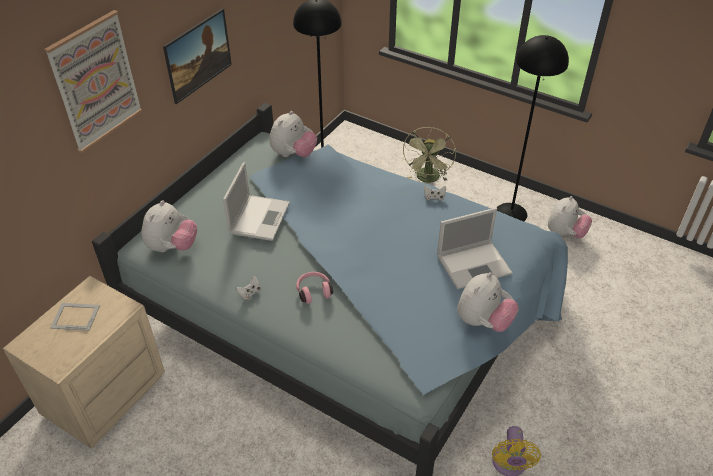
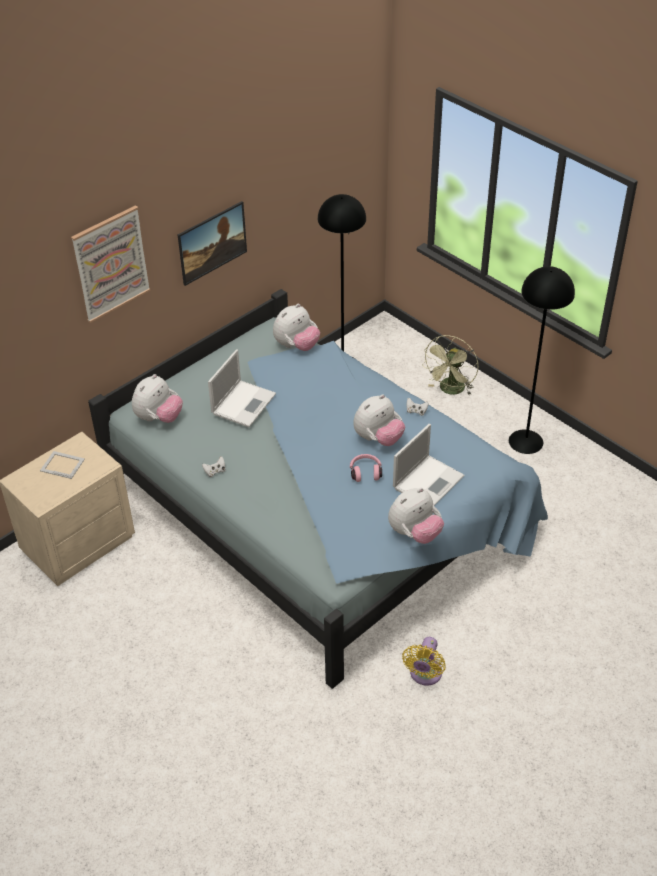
camera: 15 degrees right, 0 degrees up
pink headphones [296,272,333,304] -> pink headphones moved to [350,454,382,482]
laptop [437,208,513,289] -> laptop turned 45 degrees counterclockwise [393,424,465,506]
plush toy [548,196,592,238] -> plush toy moved to [353,394,405,446]

